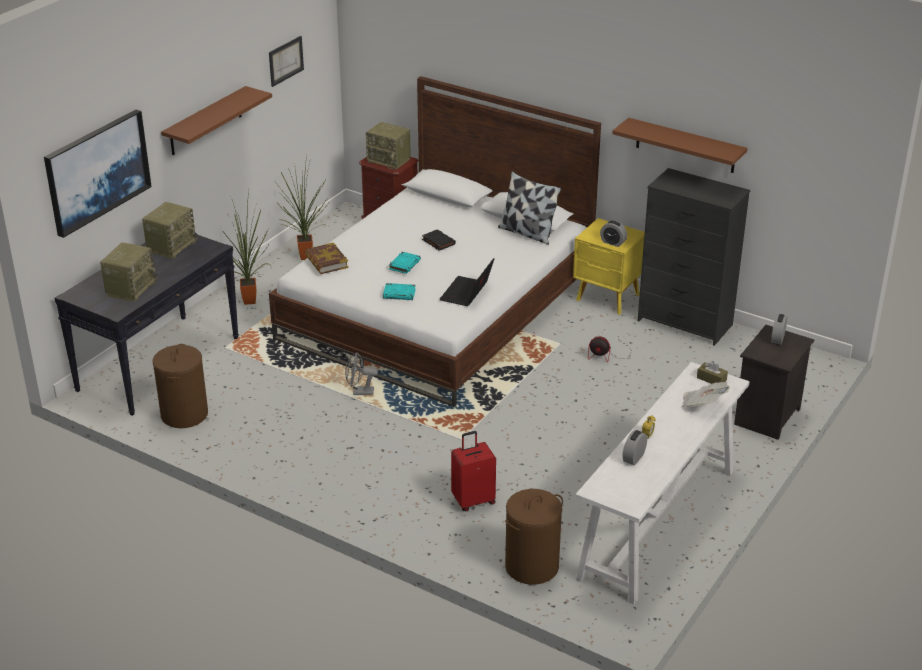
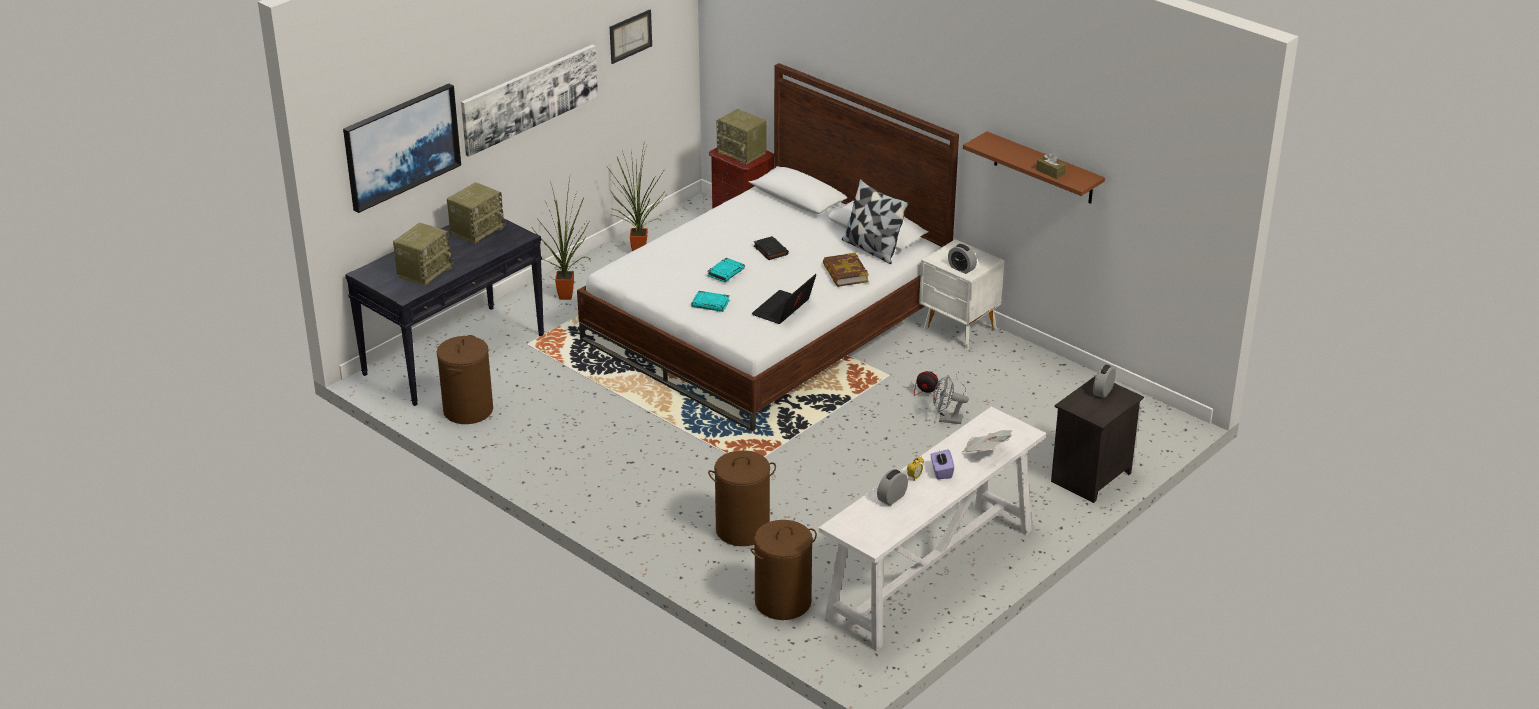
camera: 10 degrees right, 0 degrees up
brown shelf [161,86,272,155] -> picture [461,44,598,157]
book [305,242,348,274] -> book moved to [823,253,869,287]
grey fan [345,352,378,395] -> grey fan moved to [933,375,969,424]
red suitcase [451,431,496,511] -> brown laundry basket [708,450,776,546]
yellow nightstand [573,218,645,315] -> white nightstand [919,239,1004,350]
black dresser [638,168,750,346] -> none
brown tissue box [697,361,728,384] -> brown tissue box moved to [1036,152,1066,179]
none -> purple tissue box [931,449,954,479]

